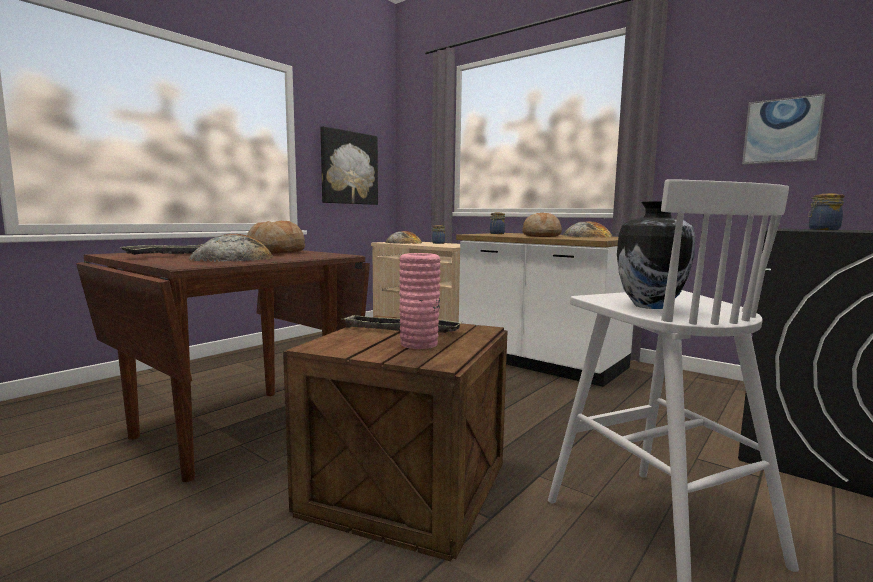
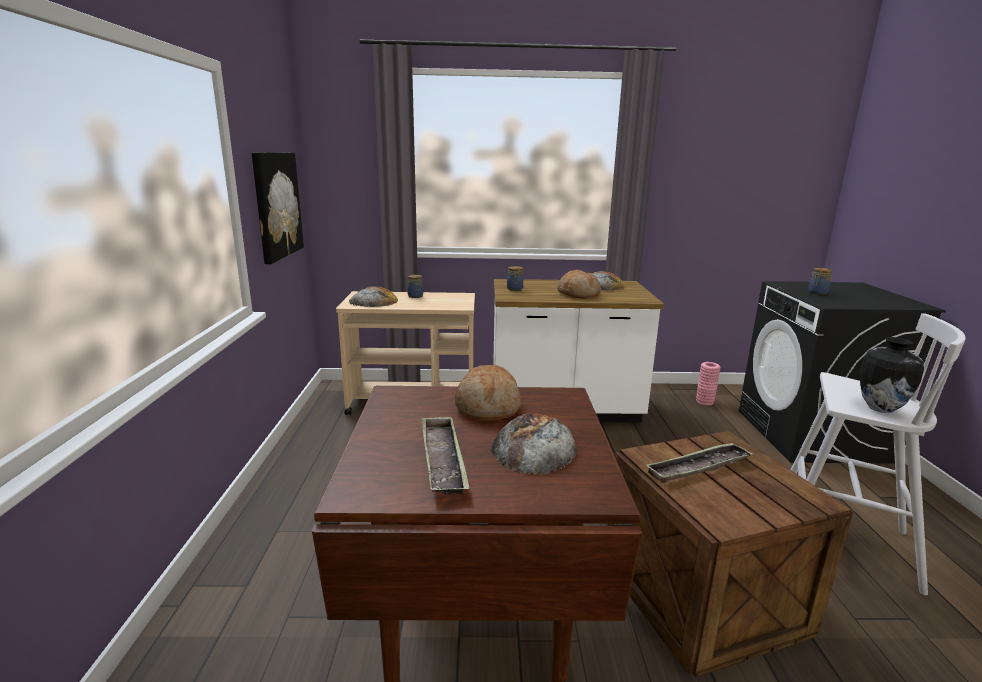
camera: 40 degrees left, 10 degrees up
pink vase [399,253,441,349] -> pink vase moved to [696,362,721,405]
picture [742,94,826,164] -> none

